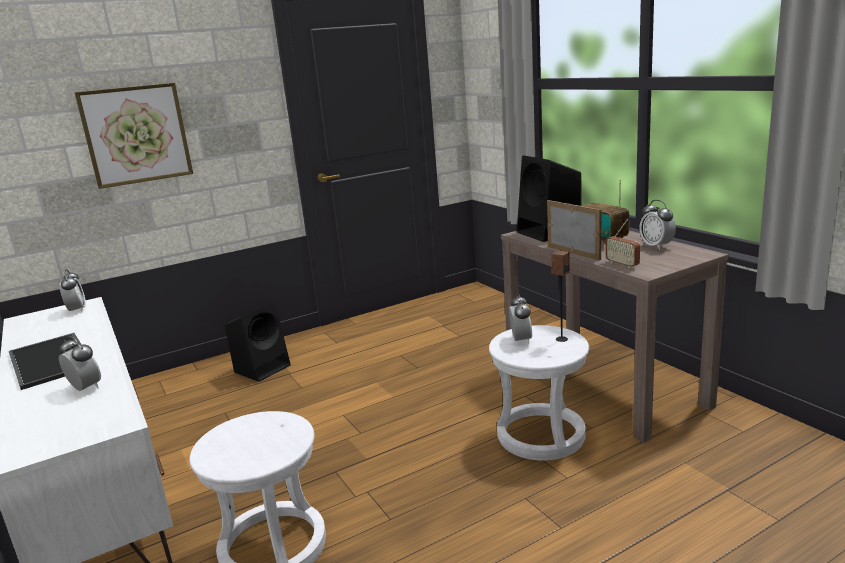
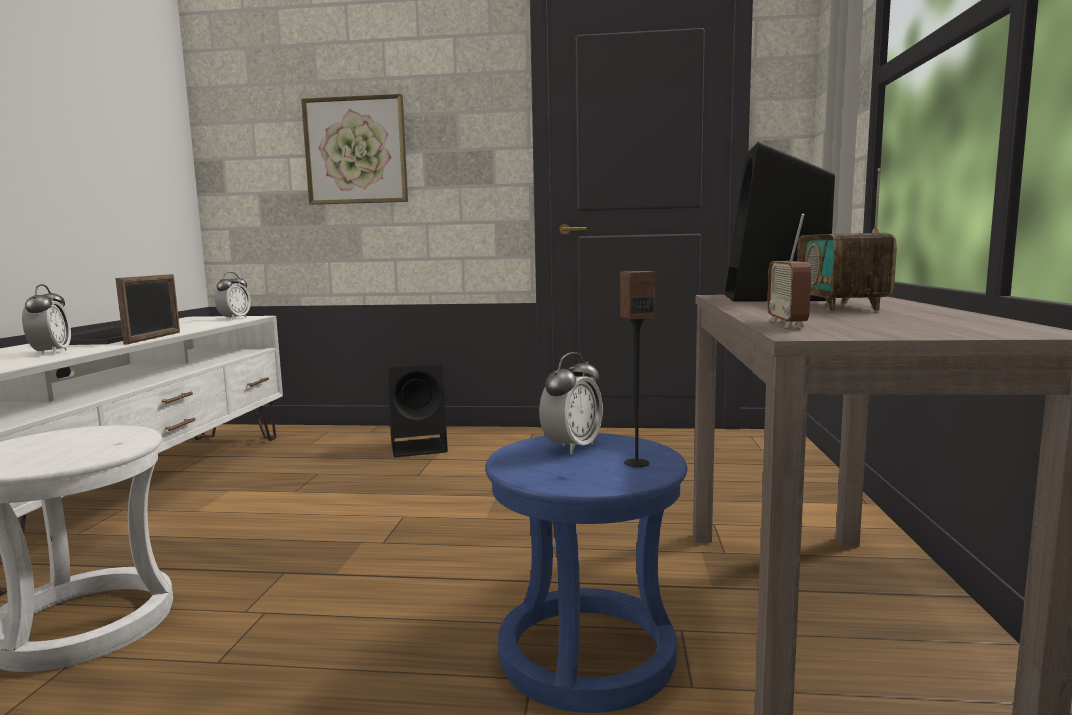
camera: 35 degrees right, 10 degrees down
white stool [489,325,589,461] -> blue stool [485,433,687,713]
picture frame [547,200,602,260] -> picture frame moved to [115,274,180,344]
alarm clock [640,200,676,250] -> none

